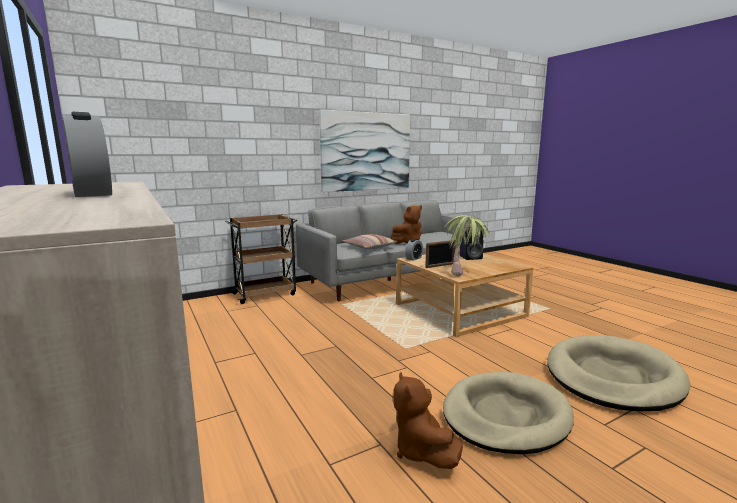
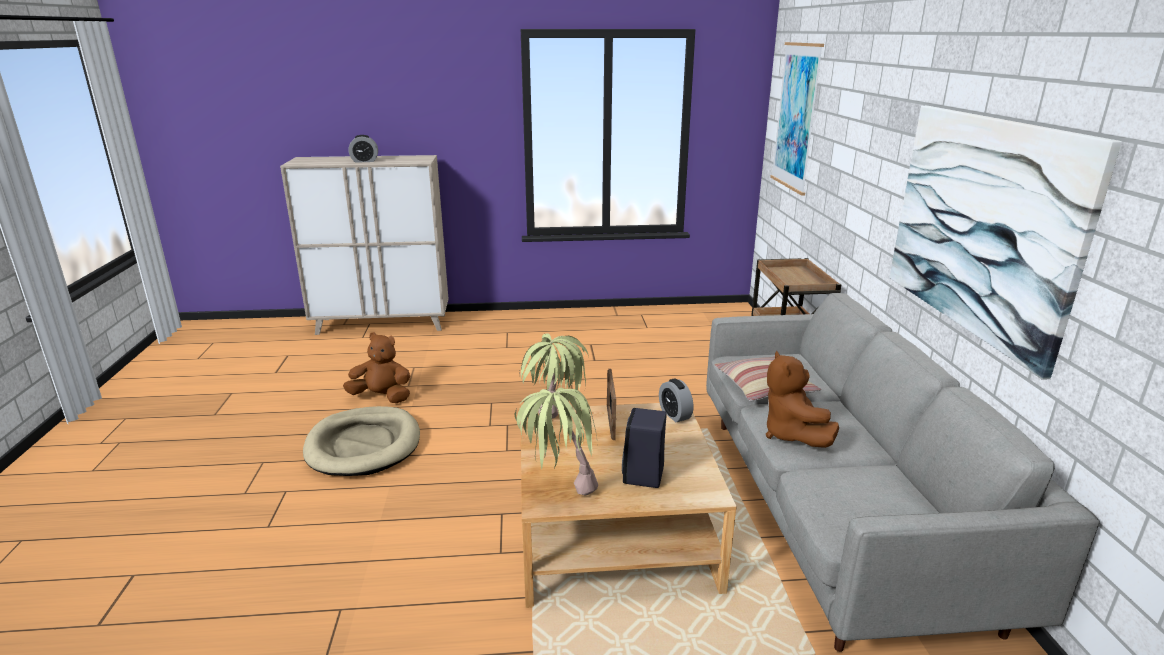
camera: 115 degrees right, 10 degrees up
beige dog bed [547,335,690,411] -> none
none -> potted plant [515,387,598,496]
none -> picture [770,42,824,195]

